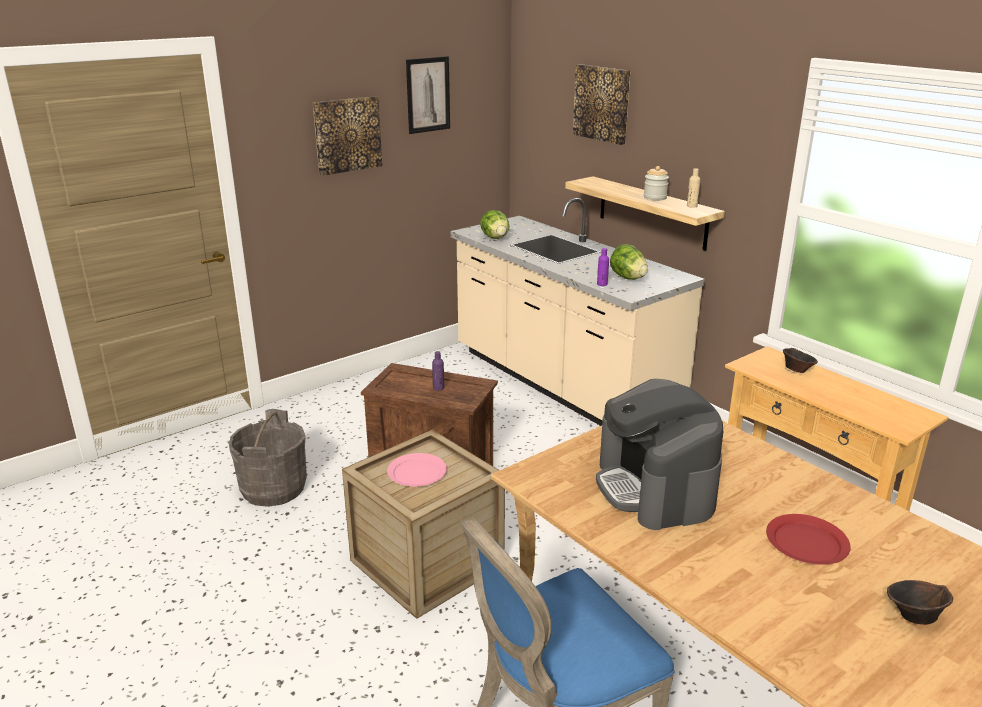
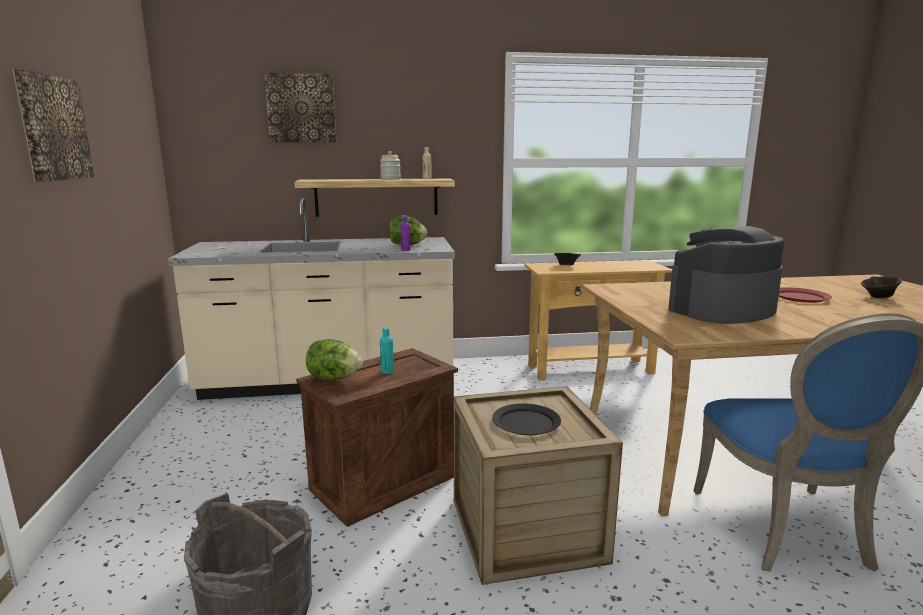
camera: 60 degrees left, 10 degrees down
pink plate [387,453,447,486] -> black plate [492,403,561,435]
picture [406,56,450,134] -> none
purple bottle [432,351,444,391] -> turquoise bottle [380,327,394,374]
lettuce [480,210,509,239] -> lettuce moved to [306,339,363,380]
coffee machine [596,379,723,530] -> coffee machine turned 135 degrees clockwise [668,226,784,324]

